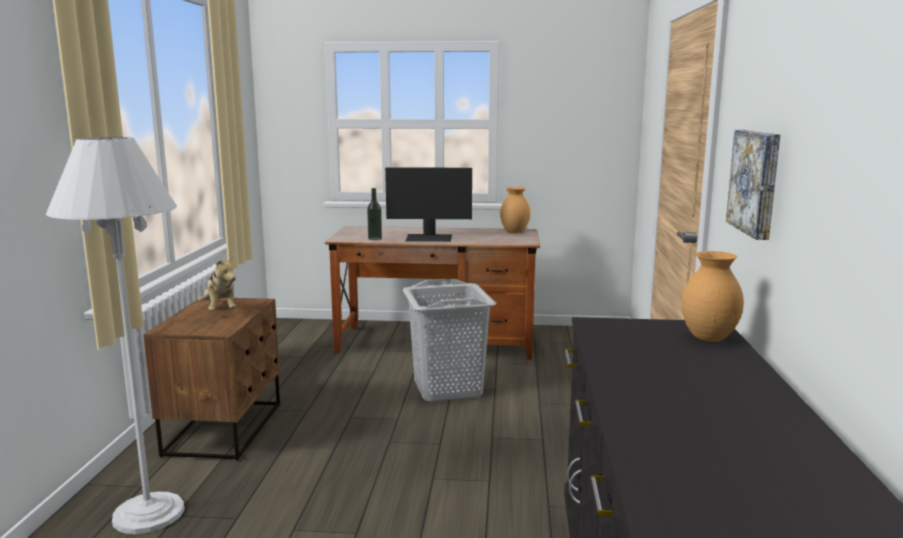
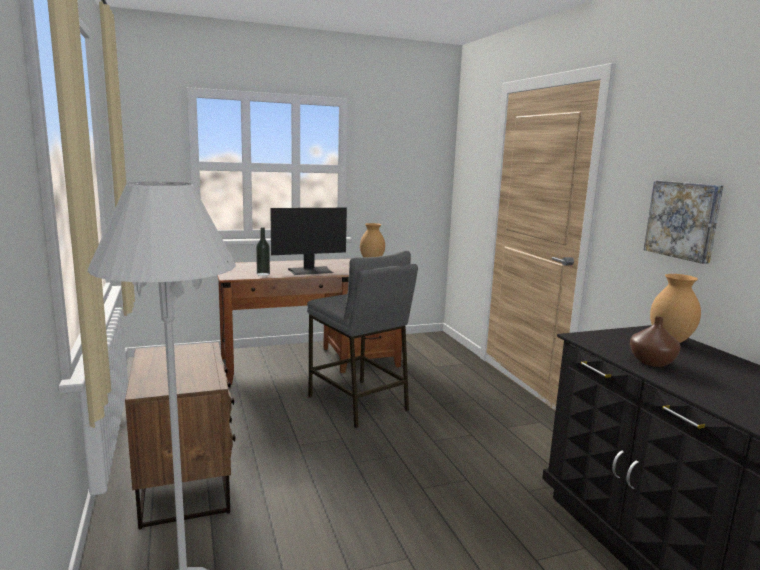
camera: 25 degrees left, 0 degrees up
plush toy [198,255,237,310] -> none
grey laundry basket [402,279,496,402] -> grey stool [307,251,418,428]
none -> brown vase [630,316,681,367]

